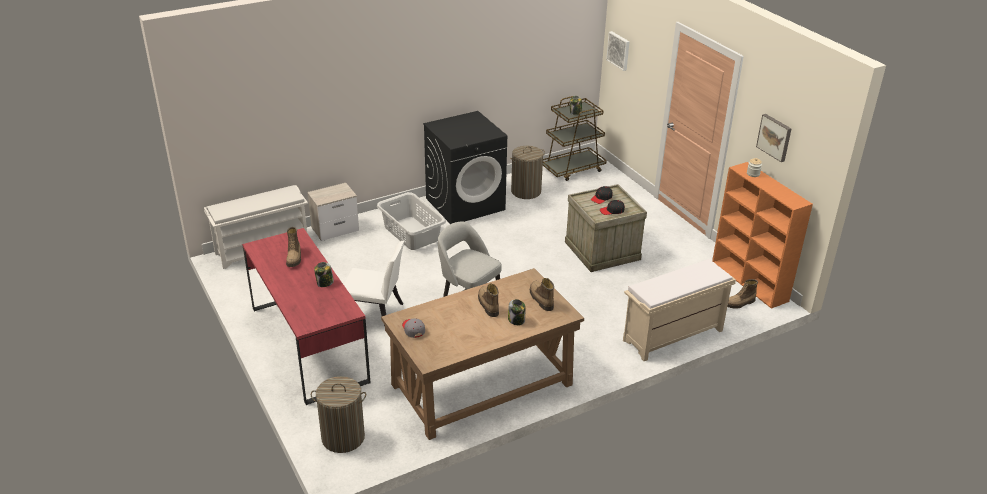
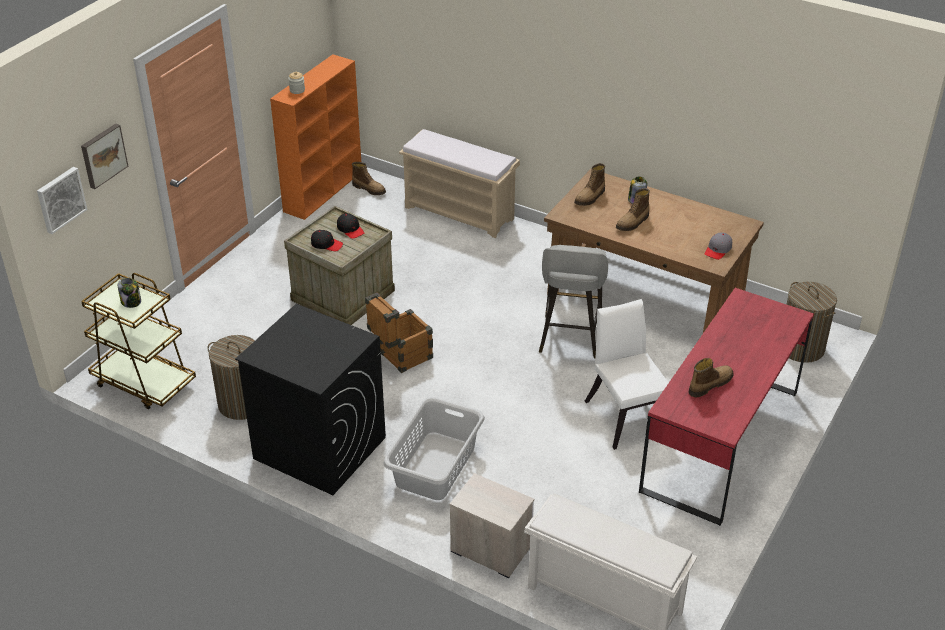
camera: 120 degrees left, 5 degrees up
jar [314,262,334,287] -> none
picture [756,114,792,162] -> picture moved to [81,124,128,189]
none -> crate [365,293,433,373]

